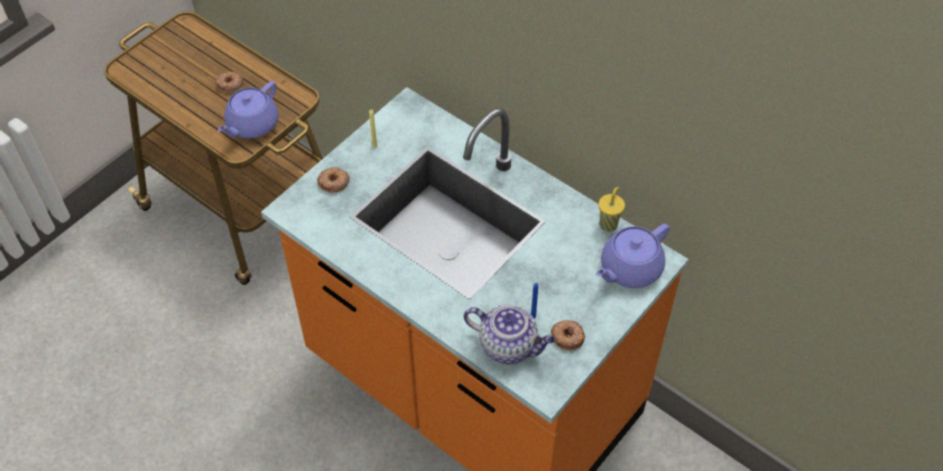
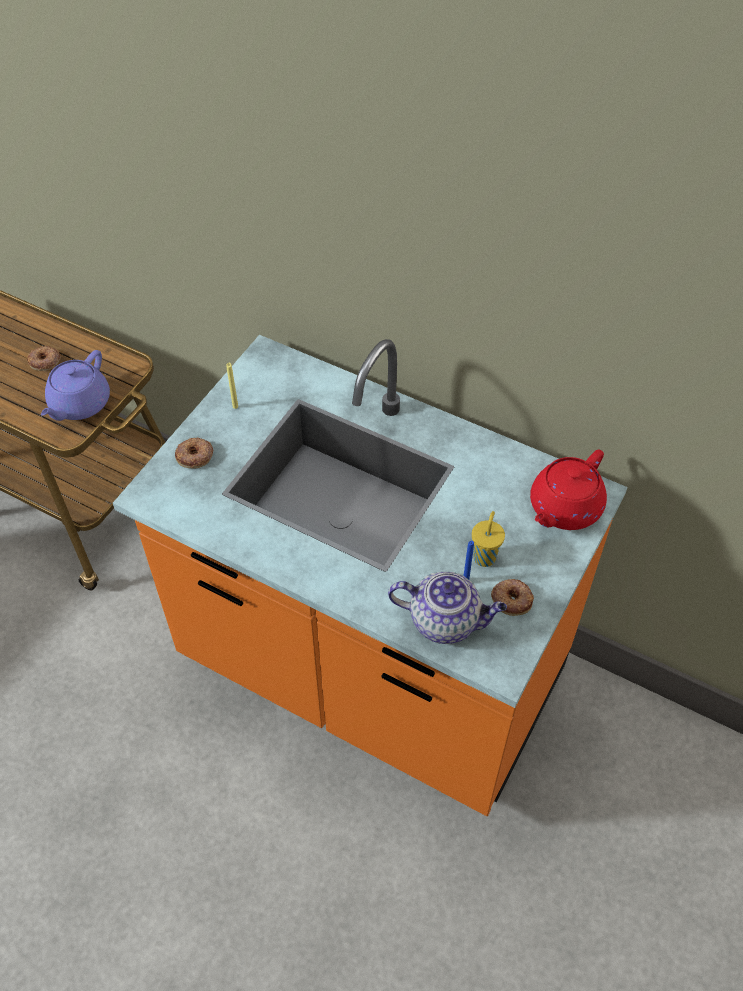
camera: 10 degrees left, 0 degrees up
purple teapot [596,224,670,288] -> red teapot [530,450,607,530]
yellow cup [599,187,625,232] -> yellow cup moved to [472,511,505,567]

